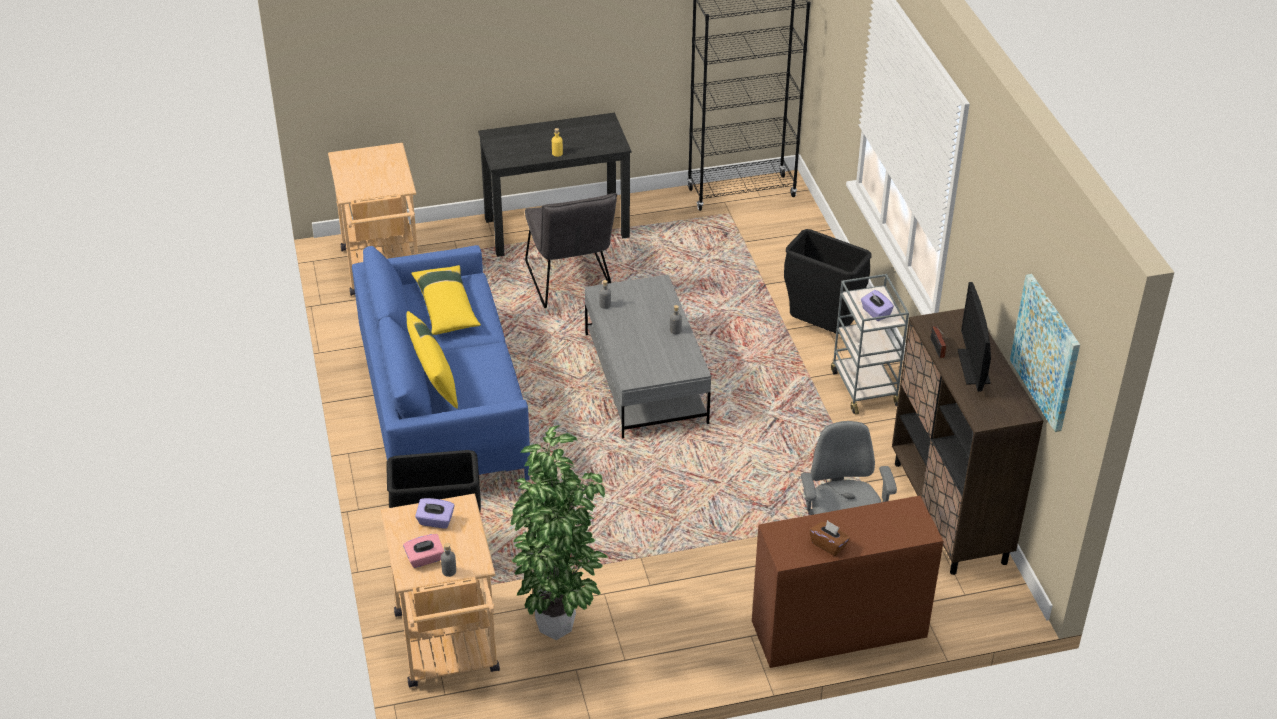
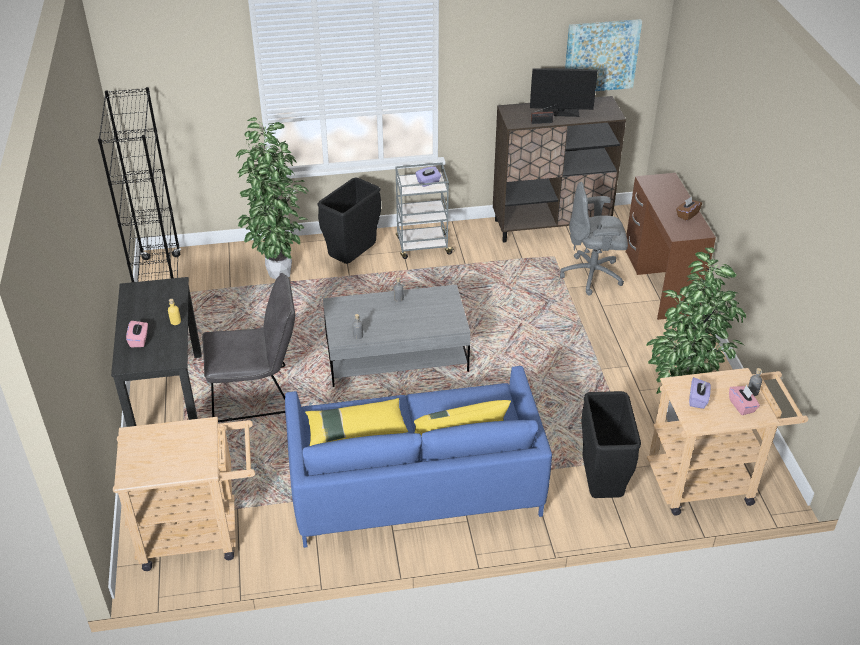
camera: 85 degrees left, 0 degrees up
none -> pink tissue box [126,321,148,347]
none -> potted plant [236,117,309,280]

